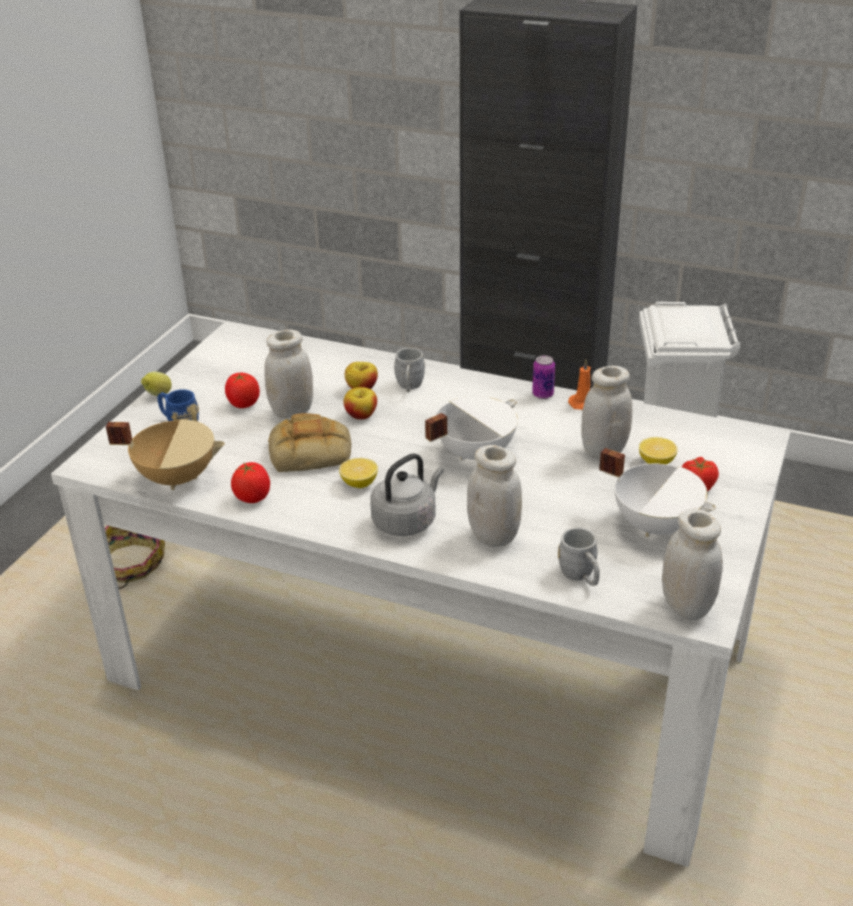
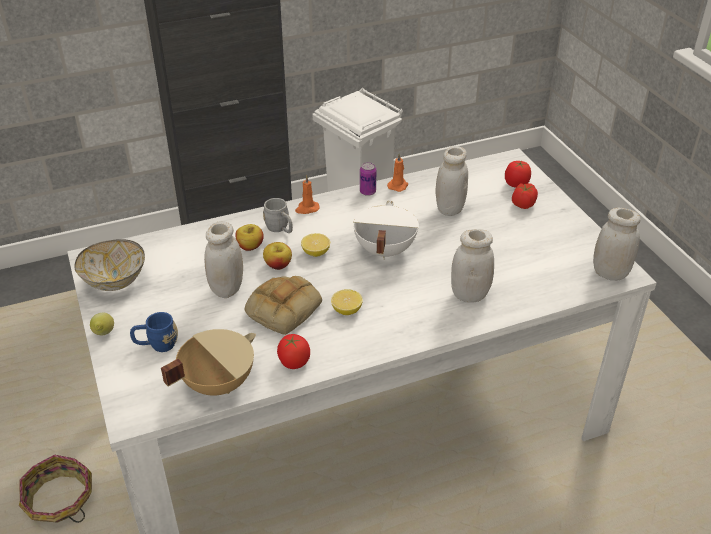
camera: 45 degrees left, 5 degrees up
tomato [225,373,260,408] -> tomato moved to [505,161,531,187]
grey kettle [370,453,444,536] -> none
grey mug [558,528,600,586] -> none
white cooking pot [599,448,716,537] -> none
lemon [639,437,677,464] -> lemon moved to [301,233,330,257]
none -> bowl [75,239,145,291]
none -> orange candle [295,175,320,214]

